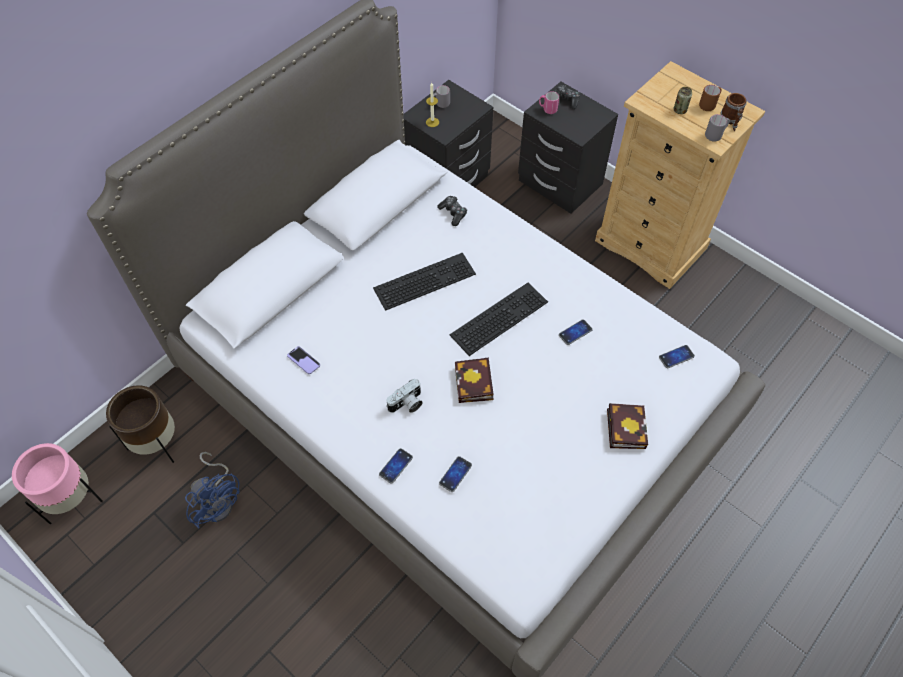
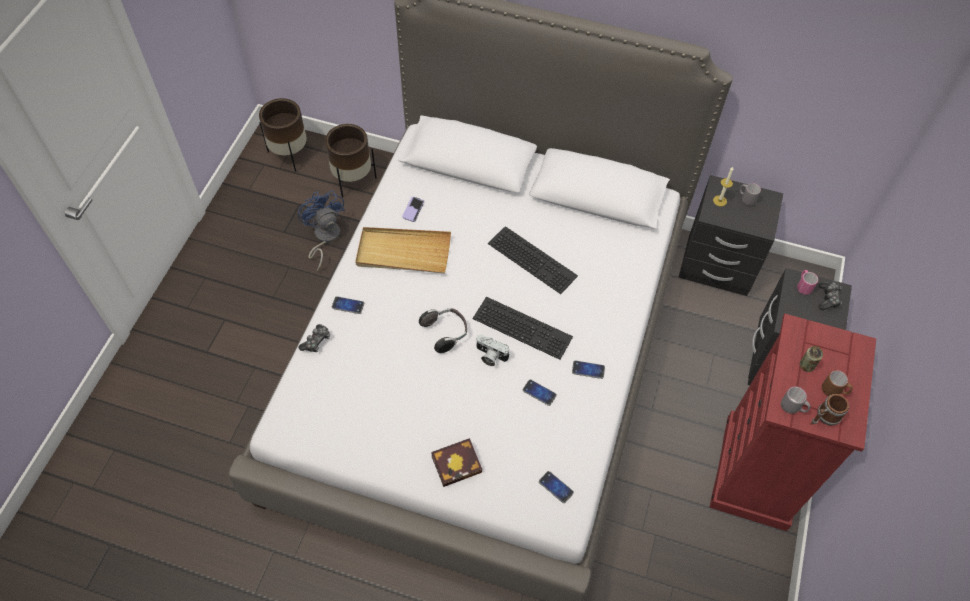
camera: 65 degrees right, 0 degrees up
pink planter [12,443,103,525] -> brown planter [259,98,307,172]
blue fan [185,452,240,529] -> blue fan turned 135 degrees clockwise [298,191,345,271]
camera [387,379,423,413] -> camera moved to [476,335,510,366]
game controller [437,196,467,226] -> game controller moved to [298,324,330,352]
phone [439,456,472,492] -> phone moved to [572,361,605,379]
book [455,358,494,403] -> headphones [419,308,467,353]
beige dresser [595,61,765,289] -> red dresser [709,314,876,531]
none -> beige tray [355,227,451,273]

